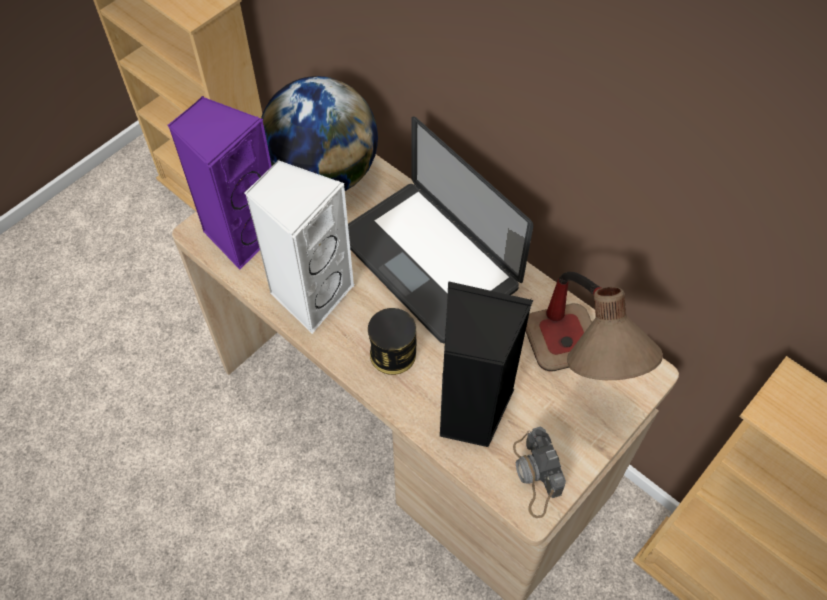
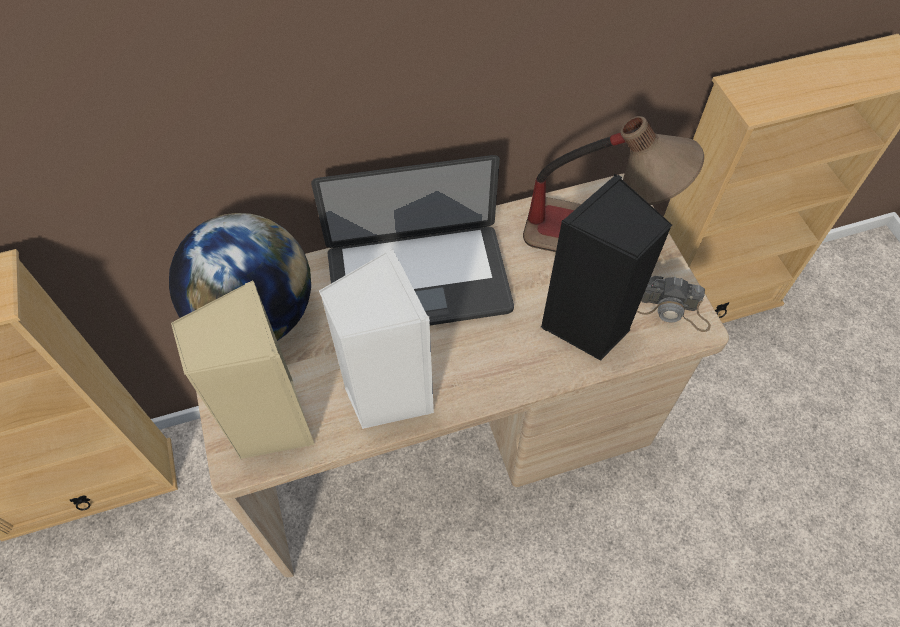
camera: 60 degrees left, 0 degrees up
purple speaker [167,96,272,270] -> beige speaker [171,280,315,459]
can [368,308,416,375] -> none

